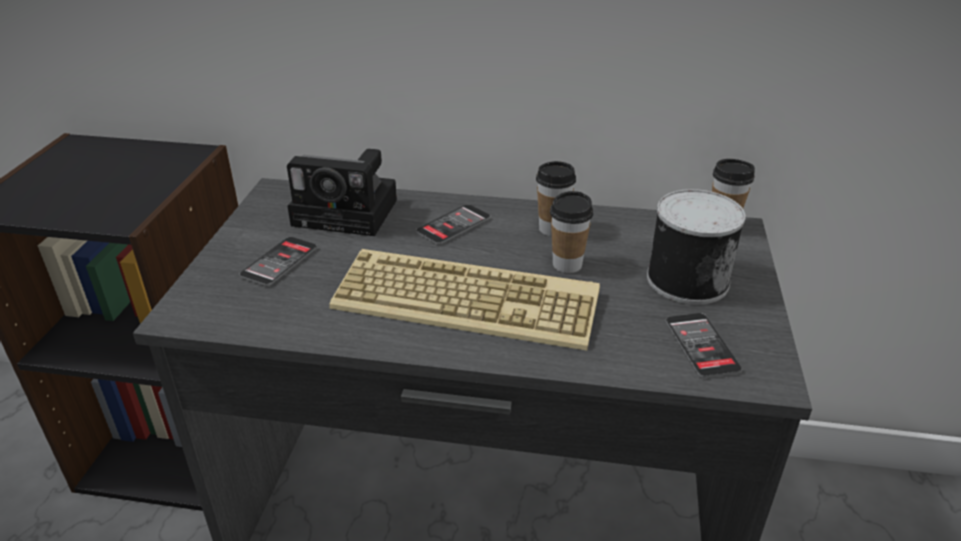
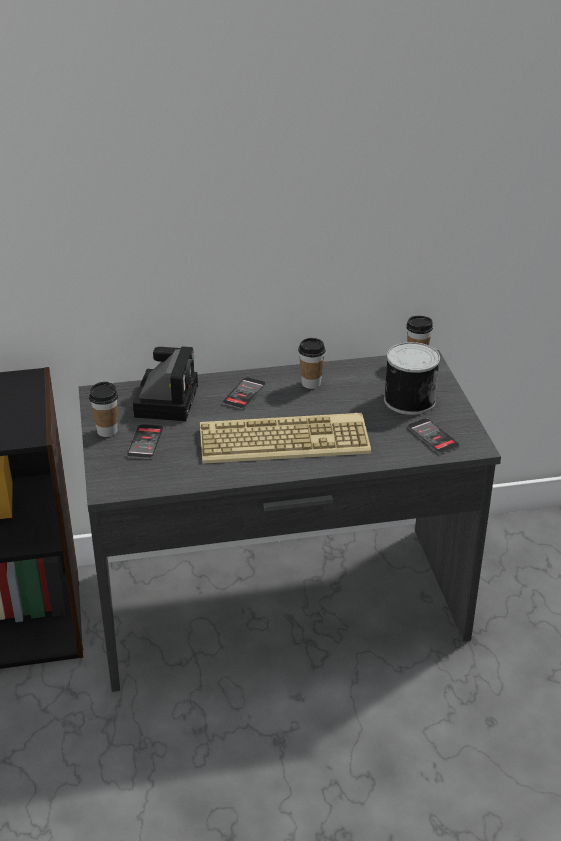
camera: 20 degrees left, 0 degrees up
camera [287,149,397,236] -> camera turned 75 degrees counterclockwise [133,346,198,421]
cup [550,191,593,273] -> cup moved to [89,382,118,437]

